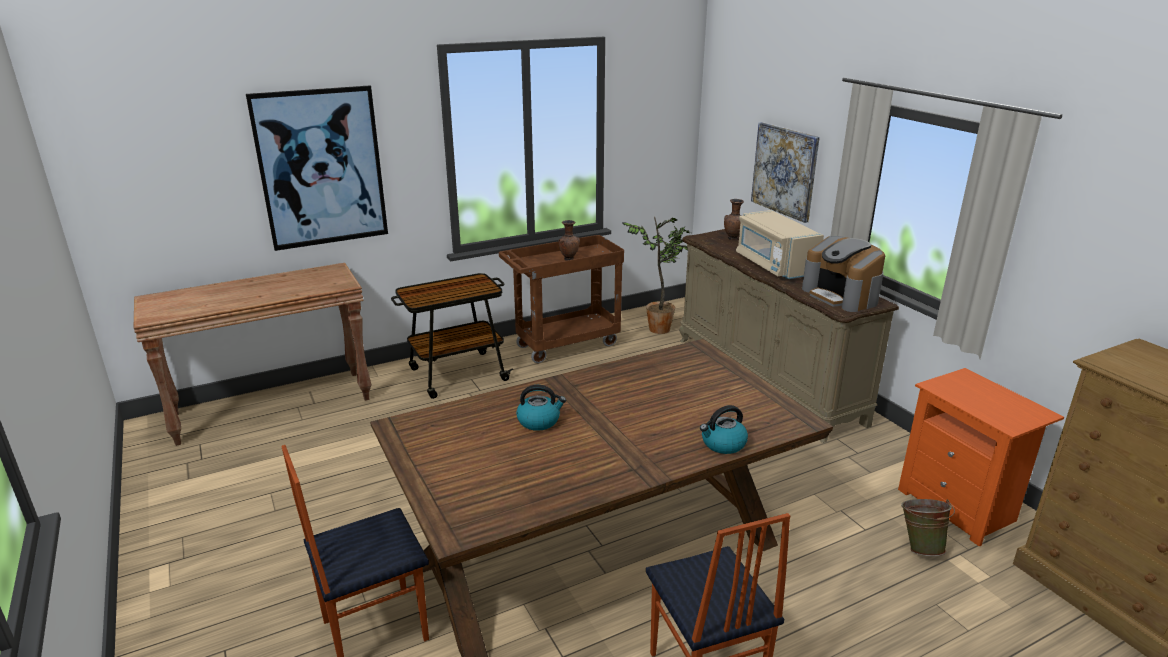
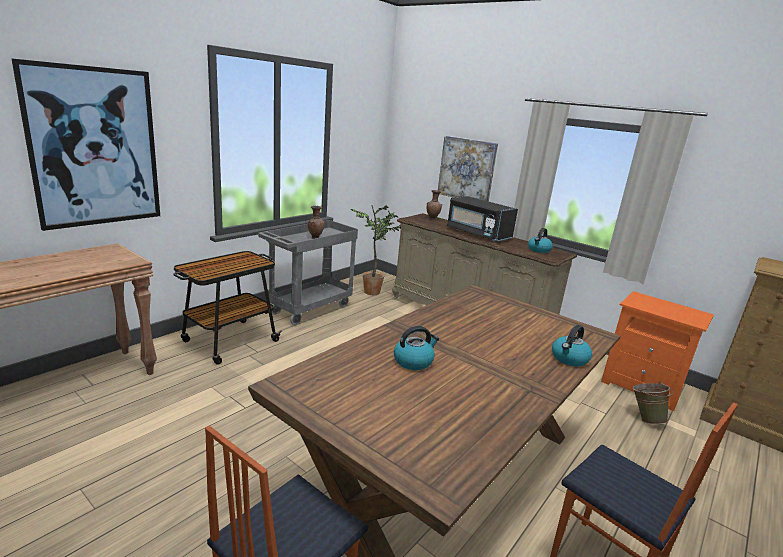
camera: 25 degrees left, 5 degrees down
brown cart [499,235,624,363] -> grey cart [258,220,358,325]
beige microwave [736,210,824,279] -> black microwave [447,196,518,242]
coffee machine [802,236,885,312] -> kettle [528,228,553,253]

